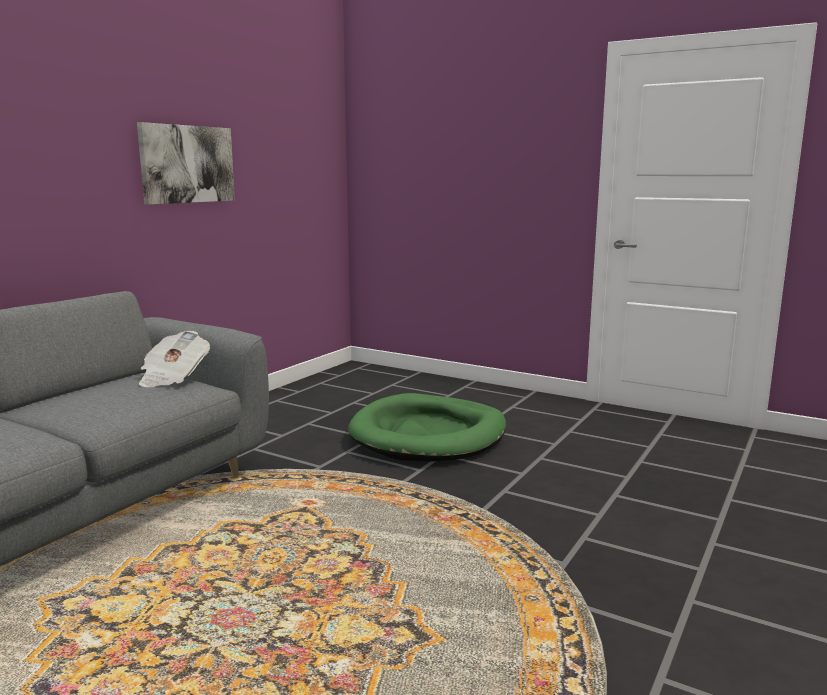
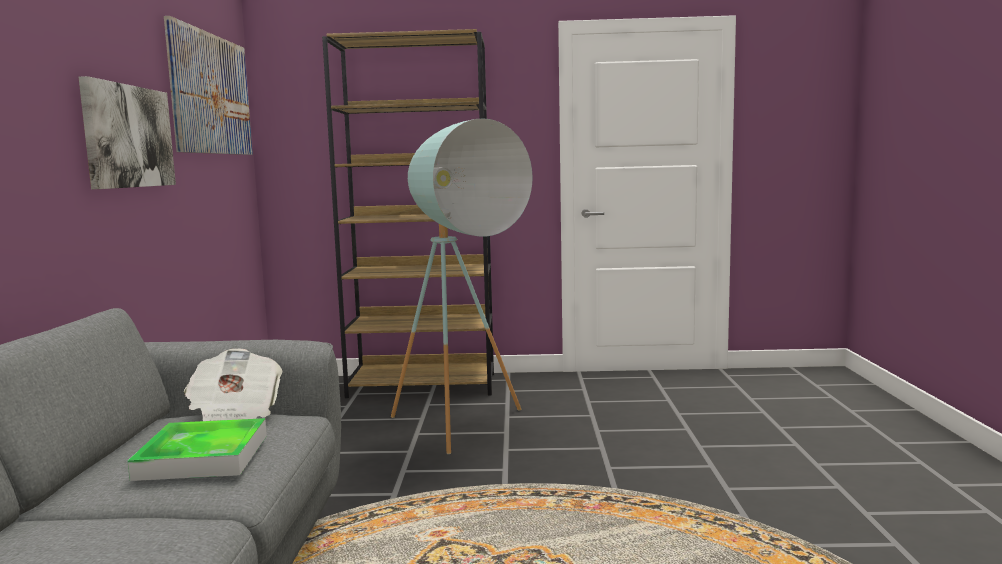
camera: 30 degrees left, 5 degrees down
green dog bed [348,393,506,462] -> turquoise floor lamp [391,118,533,454]
none -> tray [127,418,267,481]
none -> picture [164,16,253,155]
none -> brown bookcase [322,29,494,398]

